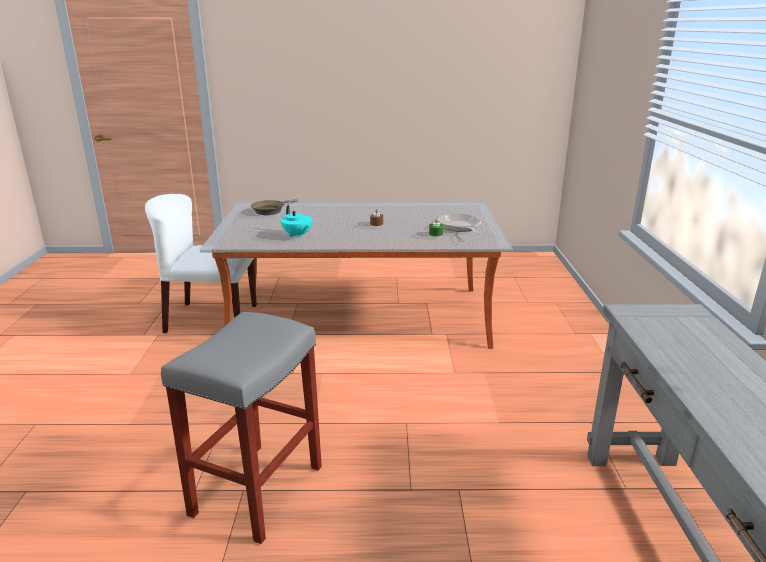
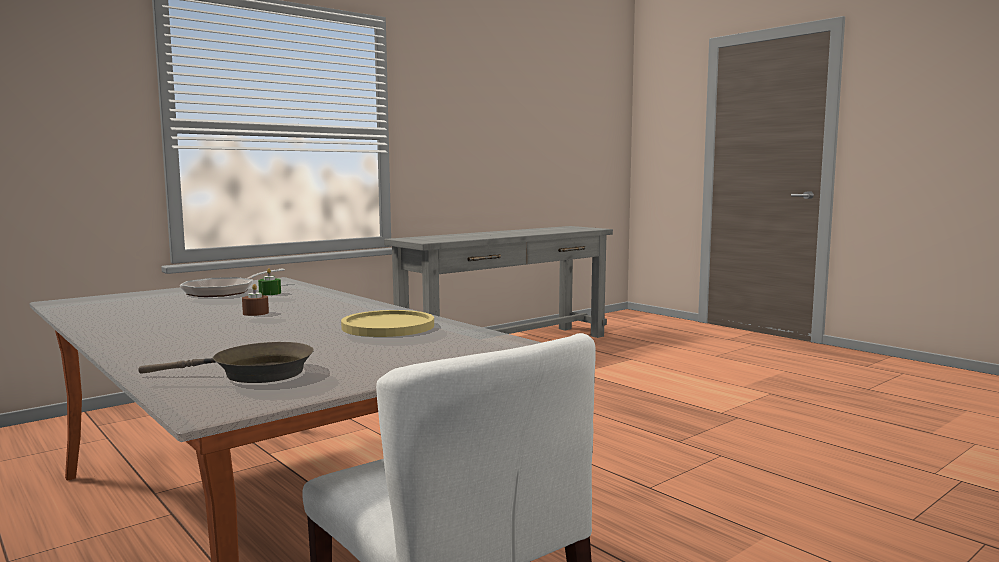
camera: 130 degrees left, 15 degrees down
grey stool [161,312,322,544] -> none
turquoise teapot [280,205,312,238] -> yellow plate [341,310,434,337]

